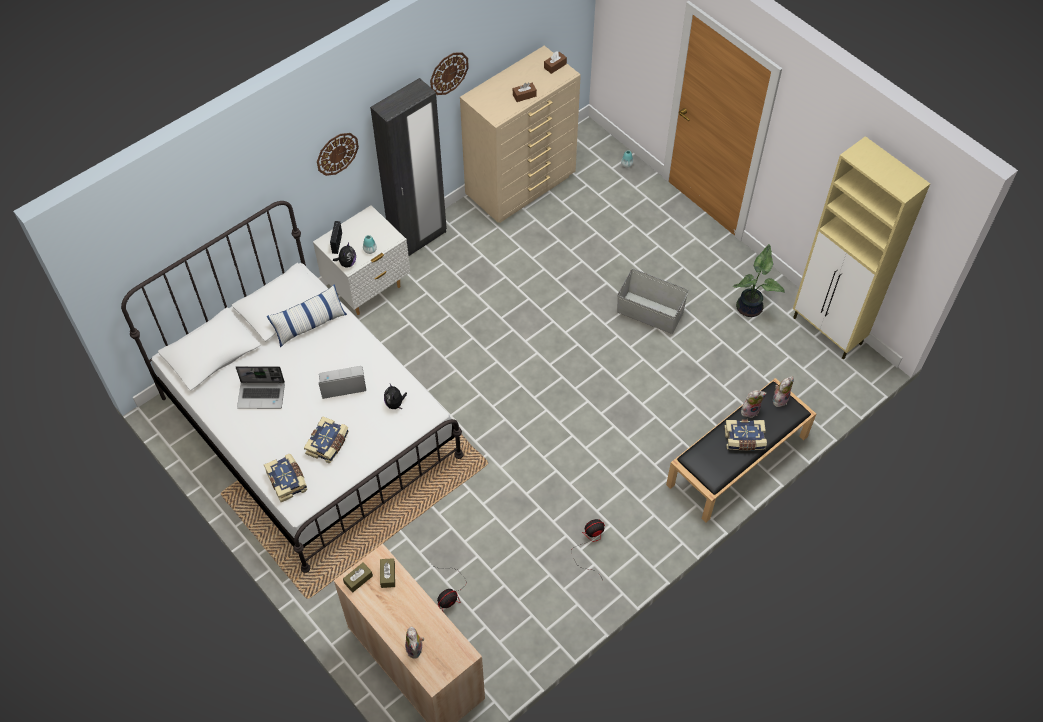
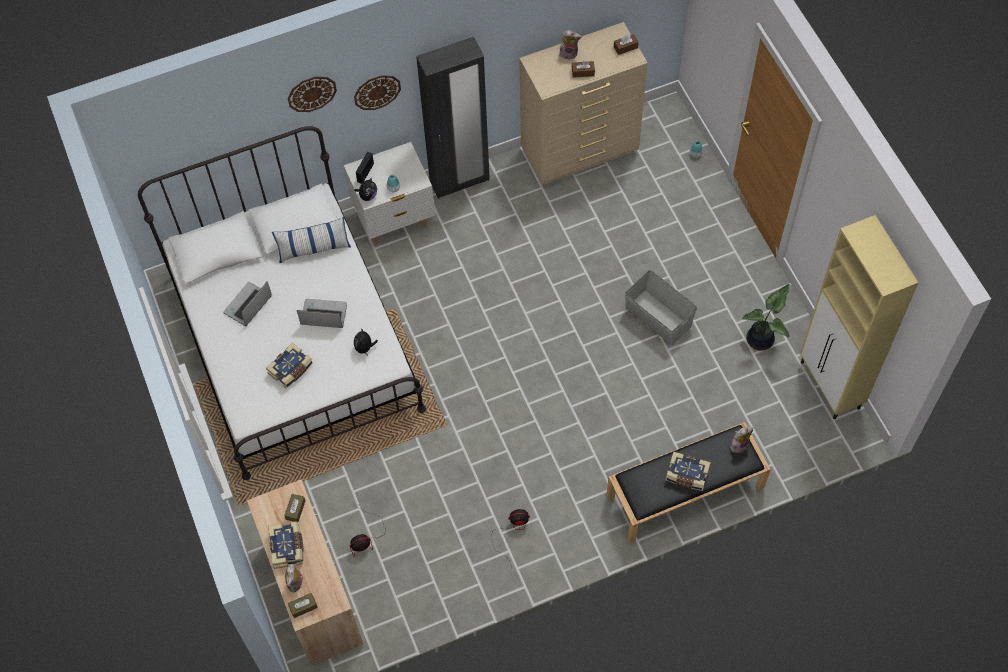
camera: 20 degrees right, 5 degrees up
laptop [236,366,285,409] -> laptop turned 105 degrees clockwise [223,281,272,326]
book [264,454,307,502] -> book moved to [268,521,304,569]
brown tissue box [343,562,373,593] -> brown tissue box moved to [288,593,318,618]
wall clock [430,52,469,95] -> wall clock moved to [288,77,337,112]
plush toy [741,390,767,418] -> plush toy moved to [559,30,582,60]

